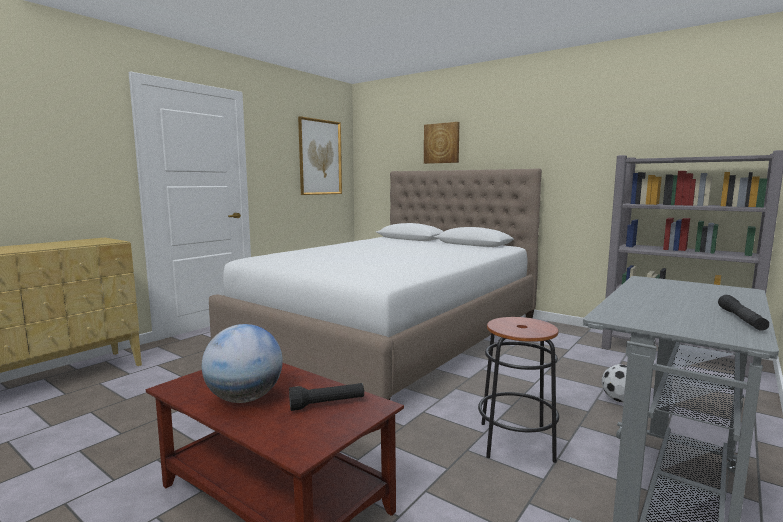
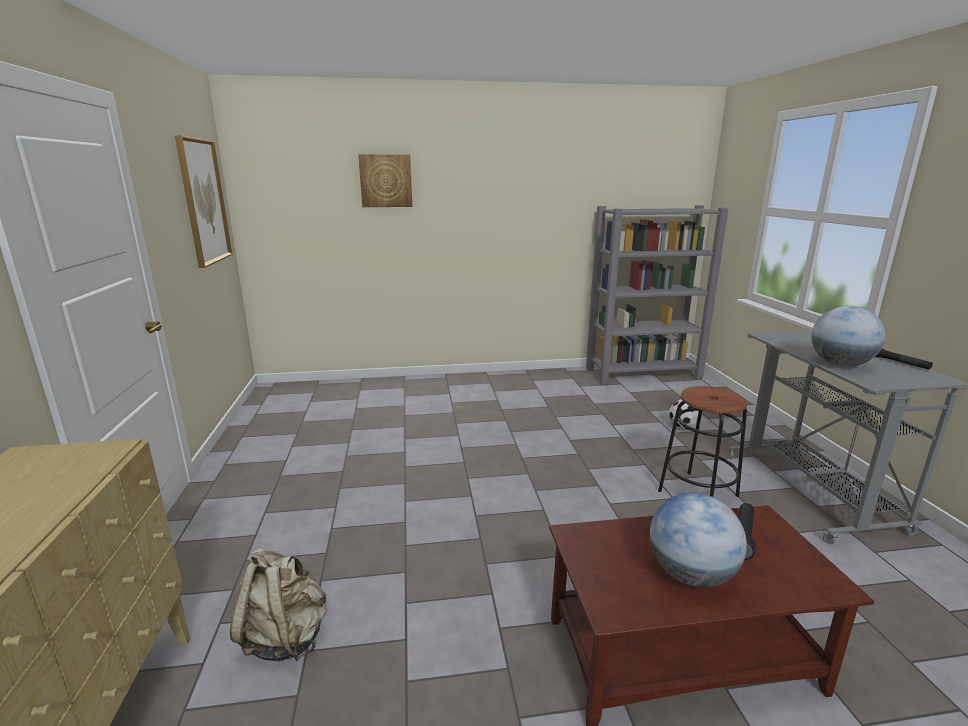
camera: 45 degrees left, 10 degrees up
white bed [209,168,542,400] -> none
none -> beige backpack [230,548,326,661]
none -> globe [811,306,885,367]

